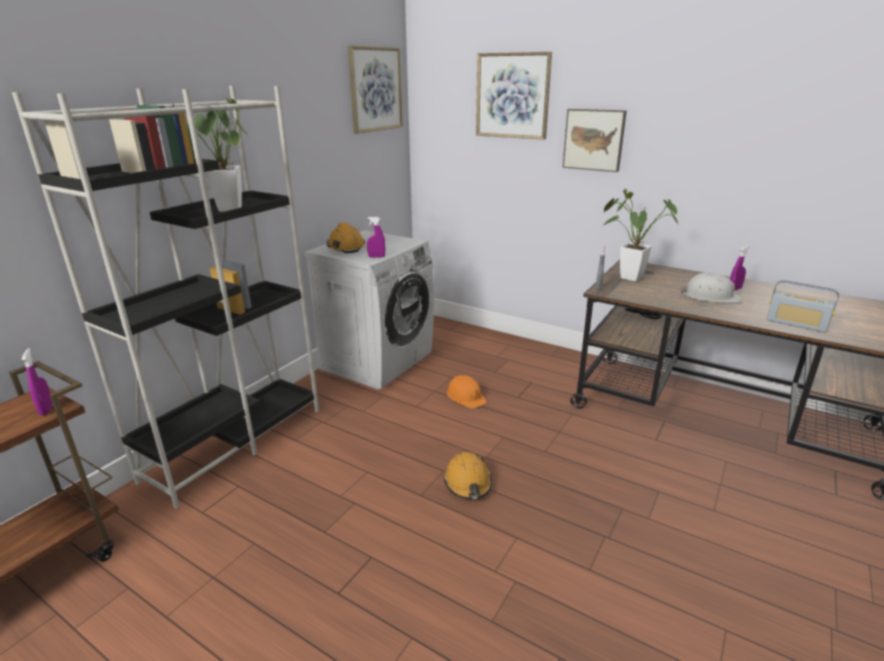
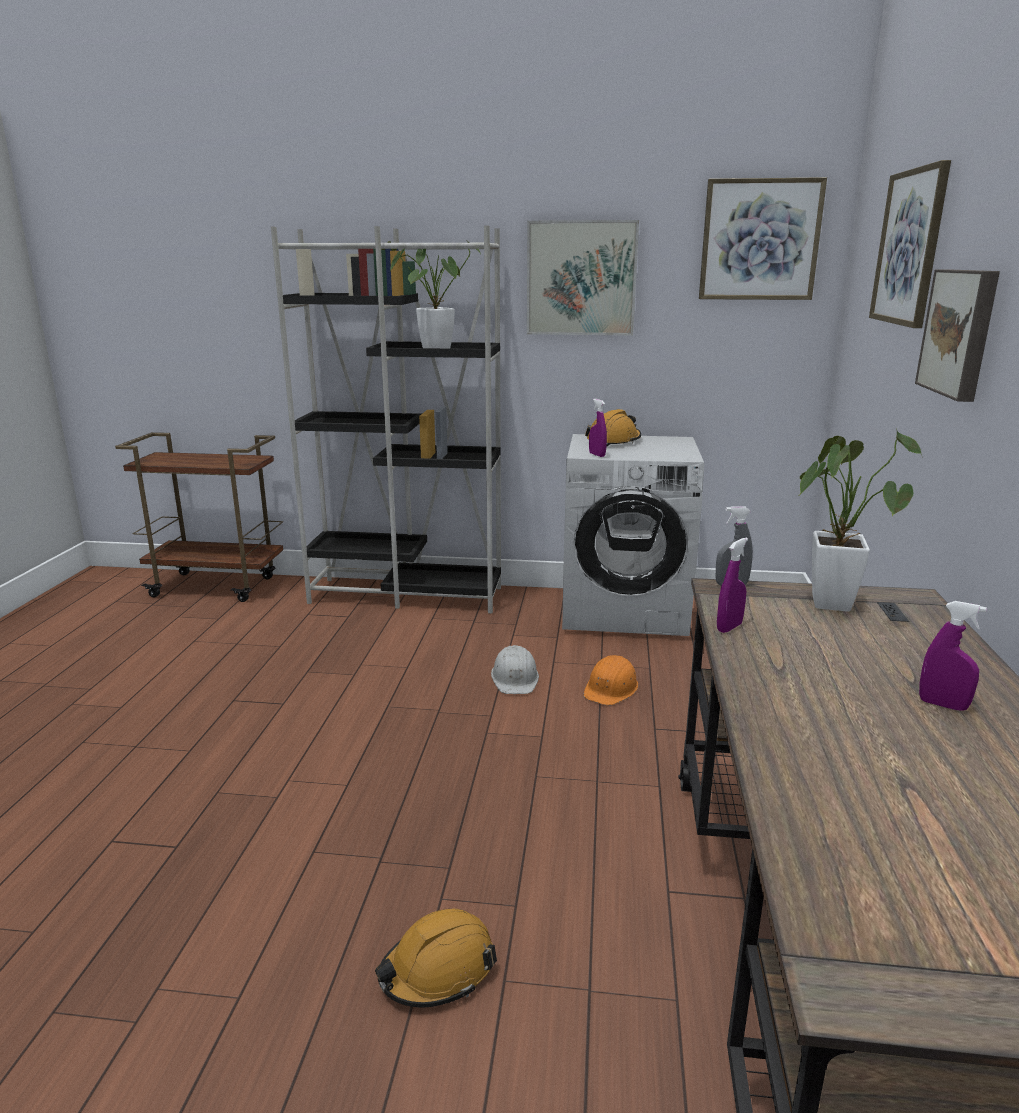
camera: 65 degrees right, 5 degrees down
purple spray bottle [22,348,53,415] -> purple spray bottle moved to [717,538,748,633]
orange hard hat [444,452,492,500] -> orange hard hat moved to [375,909,497,1007]
white hard hat [681,272,742,303] -> white hard hat moved to [491,645,539,694]
radio [767,280,839,333] -> none
none -> picture [527,220,639,336]

